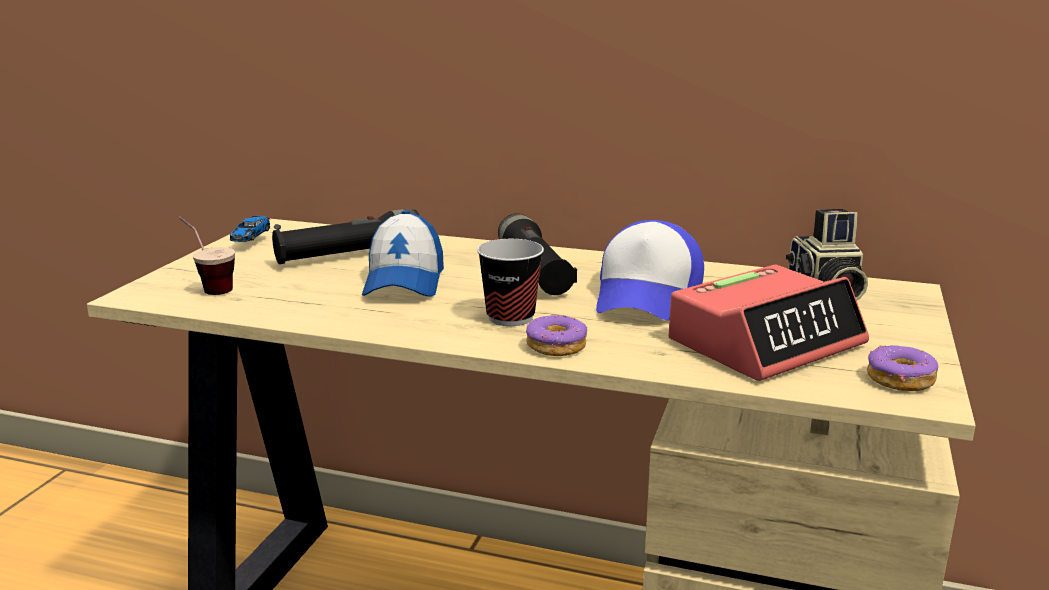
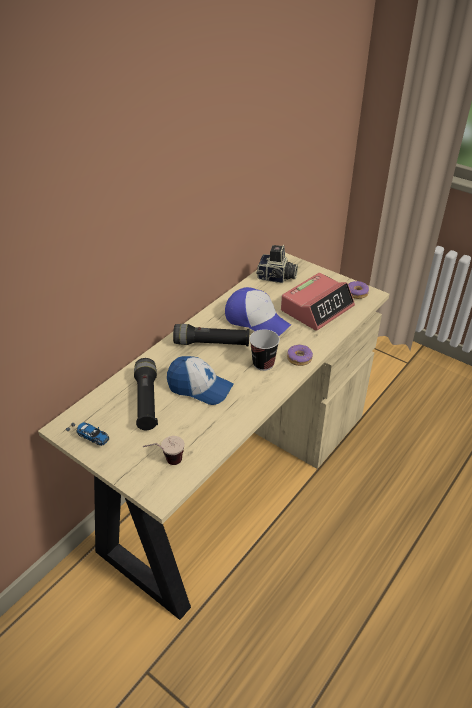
camera: 70 degrees left, 20 degrees up
alarm clock [669,265,869,381] -> alarm clock turned 60 degrees clockwise [281,273,355,331]

